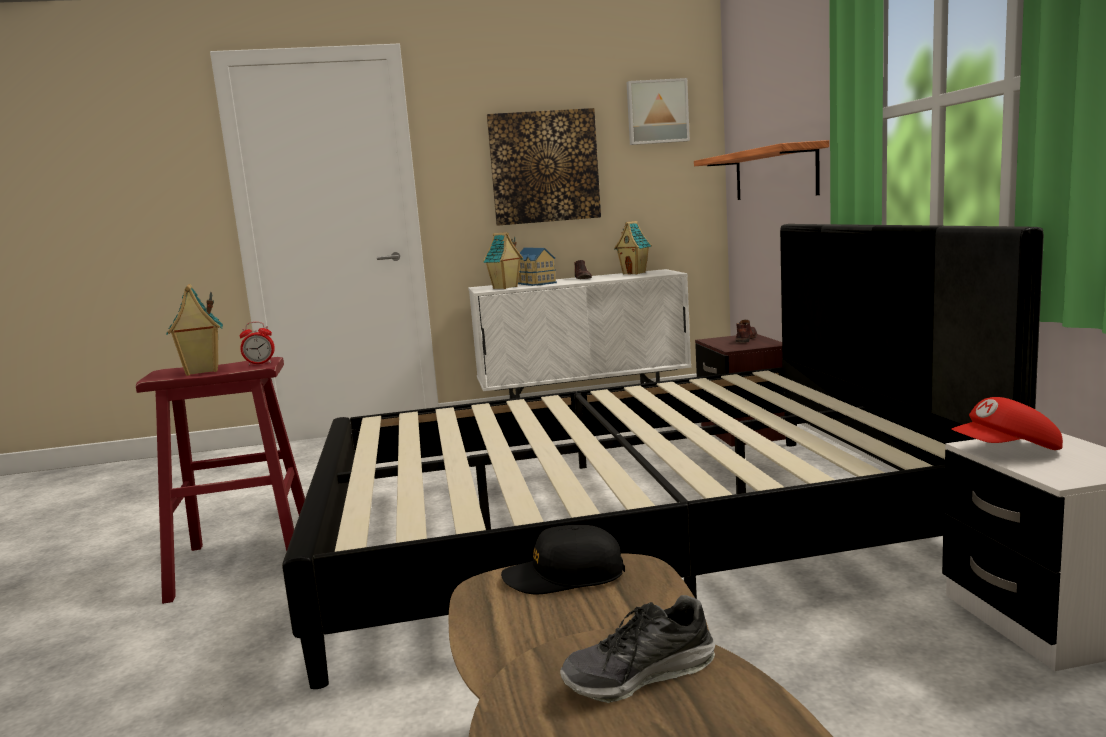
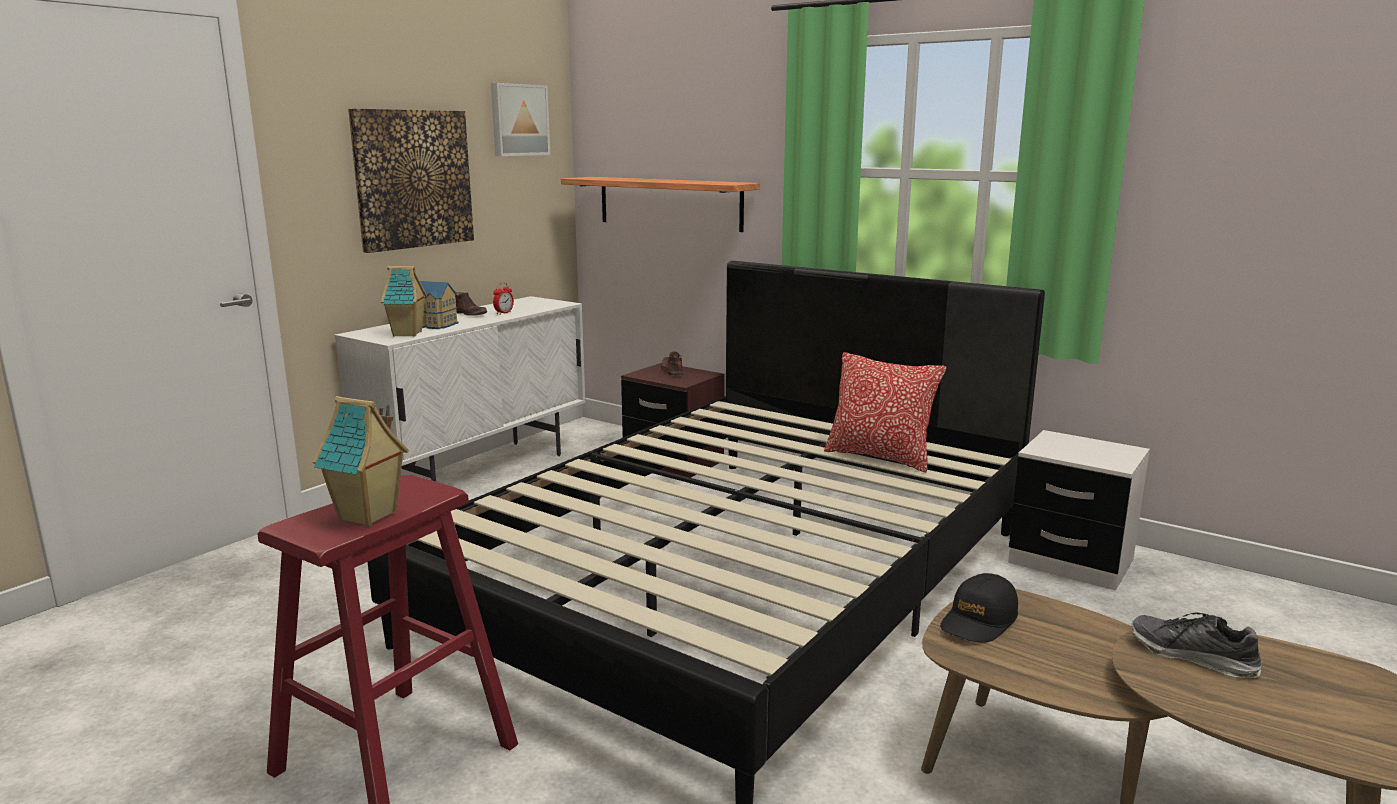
camera: 45 degrees left, 5 degrees up
alarm clock [240,322,275,366] -> alarm clock moved to [493,283,514,314]
shoe [560,595,715,703] -> shoe turned 105 degrees clockwise [1132,612,1262,678]
toy house [614,221,651,275] -> none
red cap [951,397,1063,450] -> none
none -> pillow [824,352,947,472]

